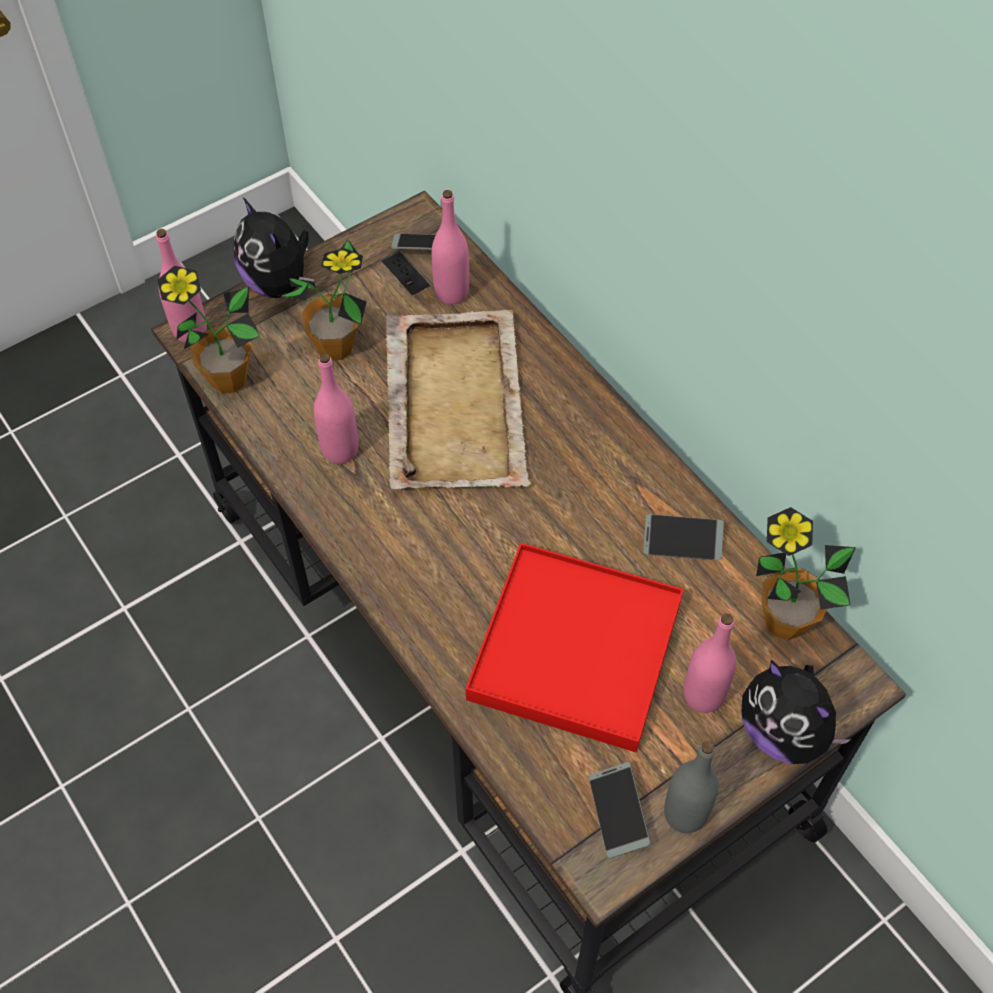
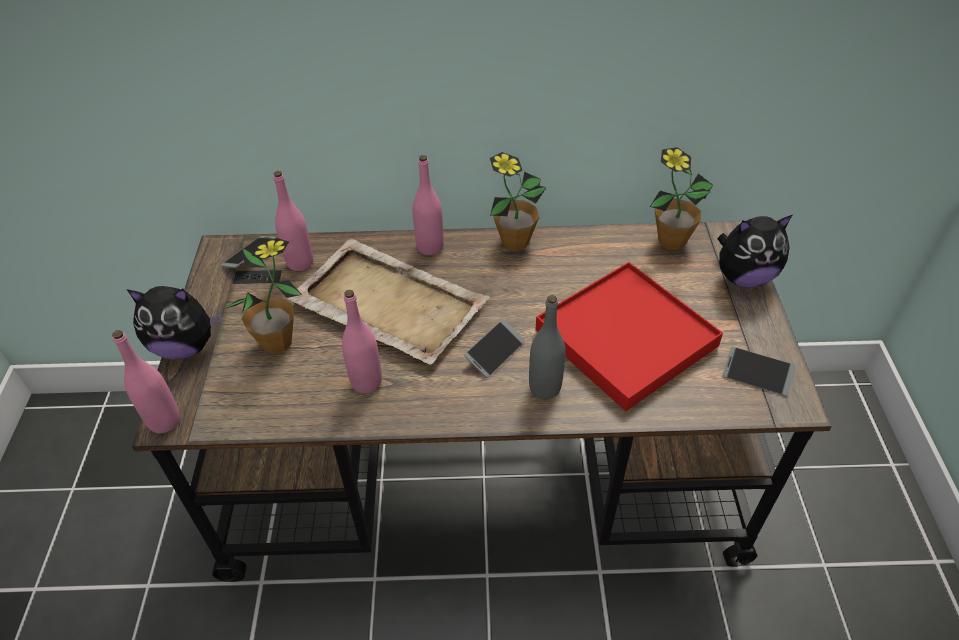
camera: 55 degrees left, 10 degrees down
potted plant [157,265,260,393] -> potted plant moved to [490,152,547,251]
phone [643,514,724,560] -> phone moved to [464,319,525,378]
grey bottle [664,741,719,833] -> grey bottle moved to [529,295,566,399]
pink bottle [684,613,736,713] -> pink bottle moved to [413,155,444,255]

